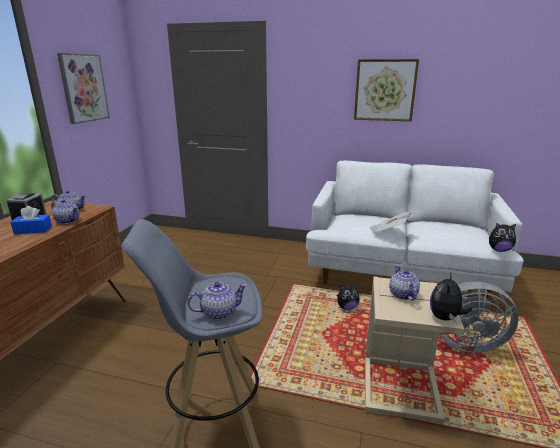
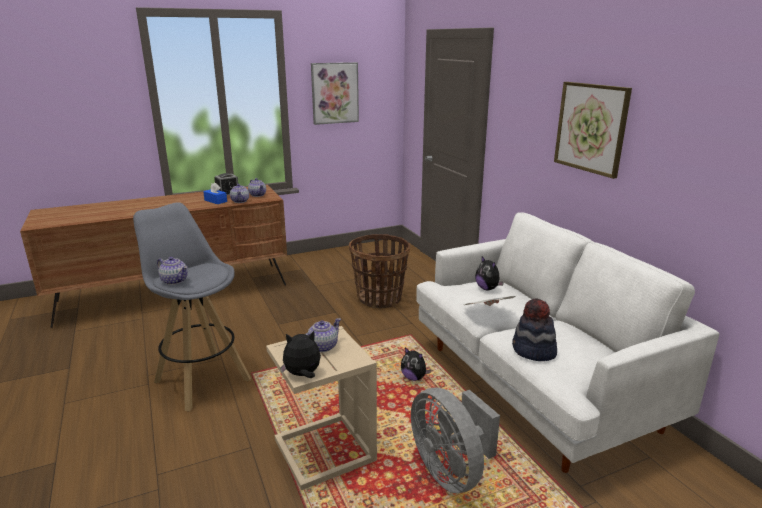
camera: 50 degrees right, 0 degrees up
plush toy [489,223,516,252] -> plush toy moved to [475,256,504,290]
none -> basket [349,234,410,309]
none -> hat [512,299,557,361]

